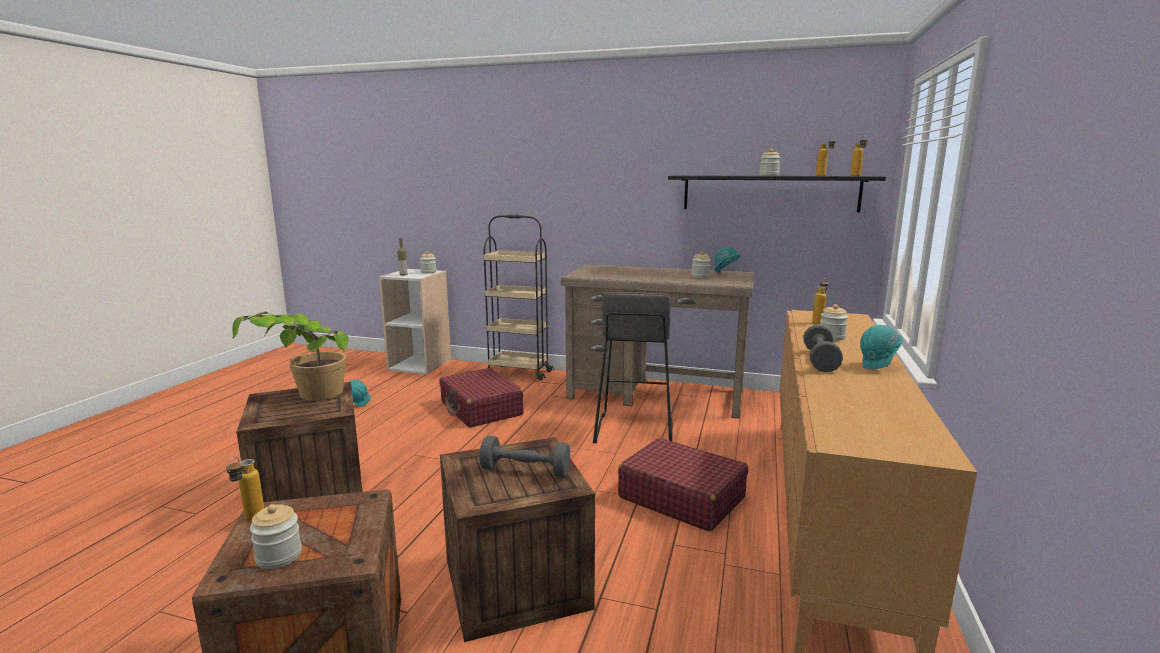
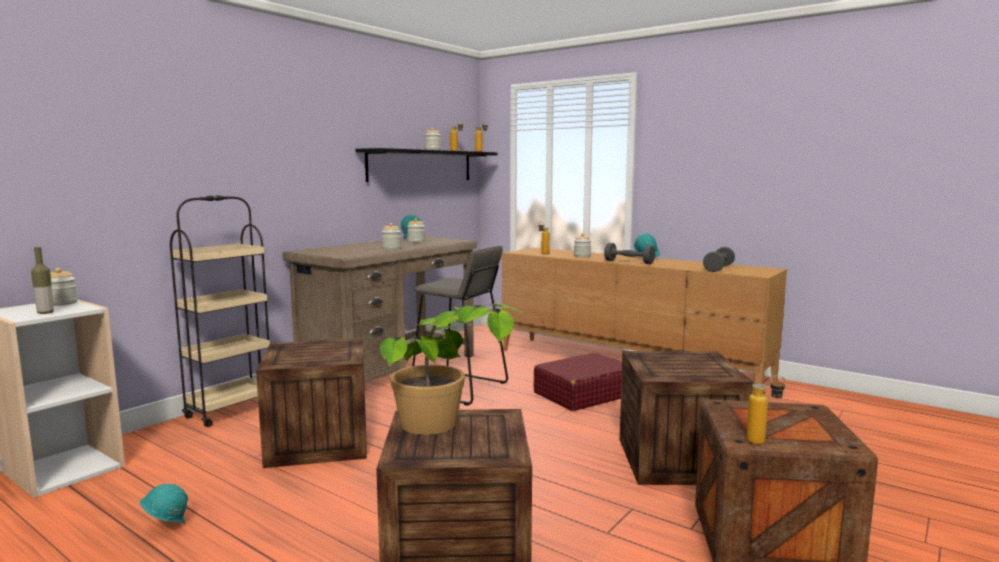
camera: 70 degrees left, 5 degrees down
jar [250,504,302,569] -> jar moved to [381,223,401,250]
red suitcase [439,368,524,428] -> crate [256,338,367,468]
grey dumbbell [479,436,570,477] -> grey dumbbell moved to [703,247,735,272]

